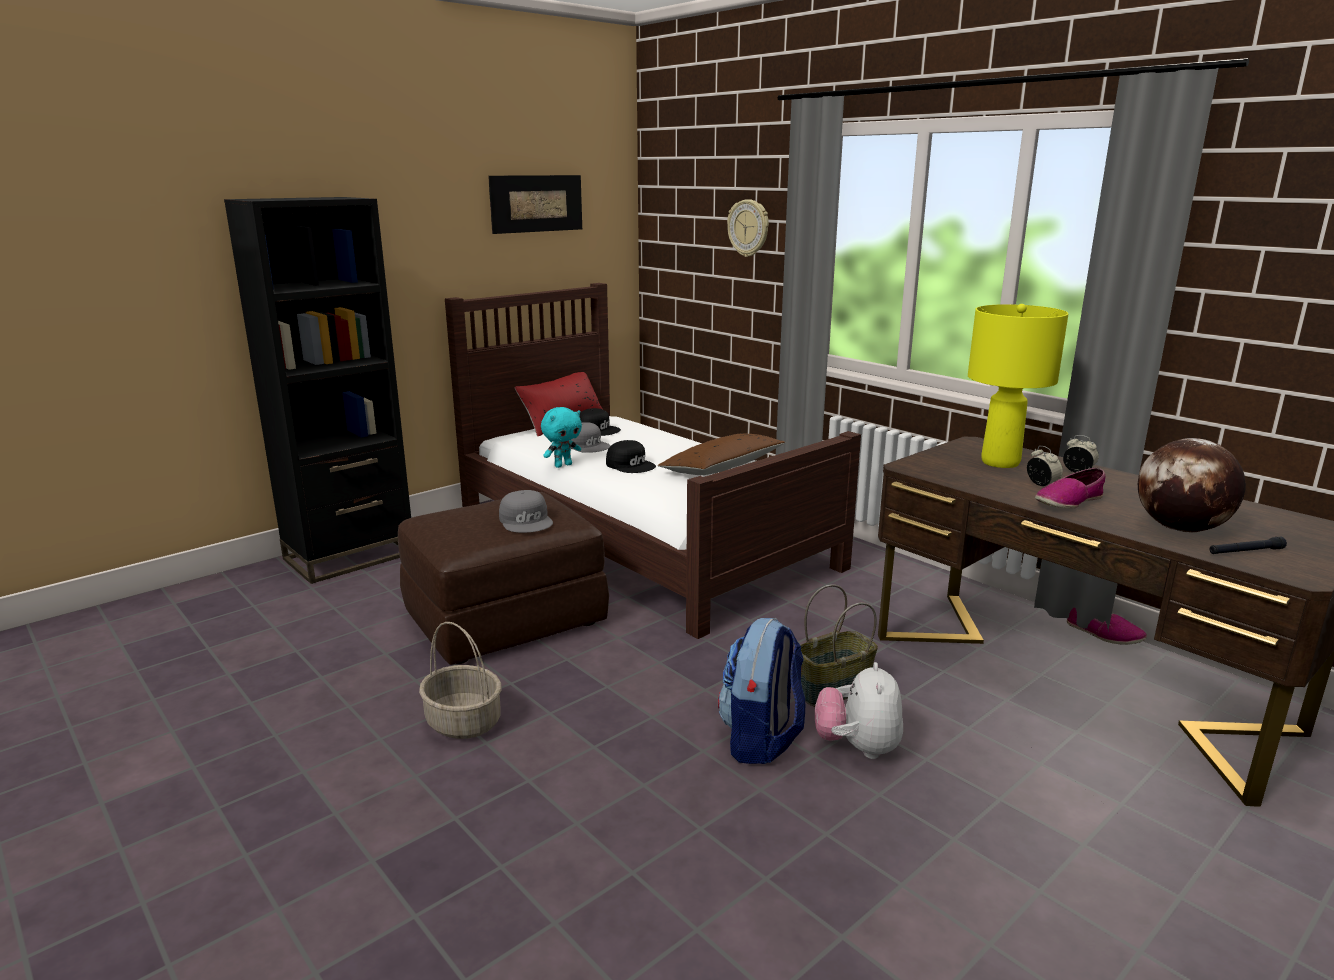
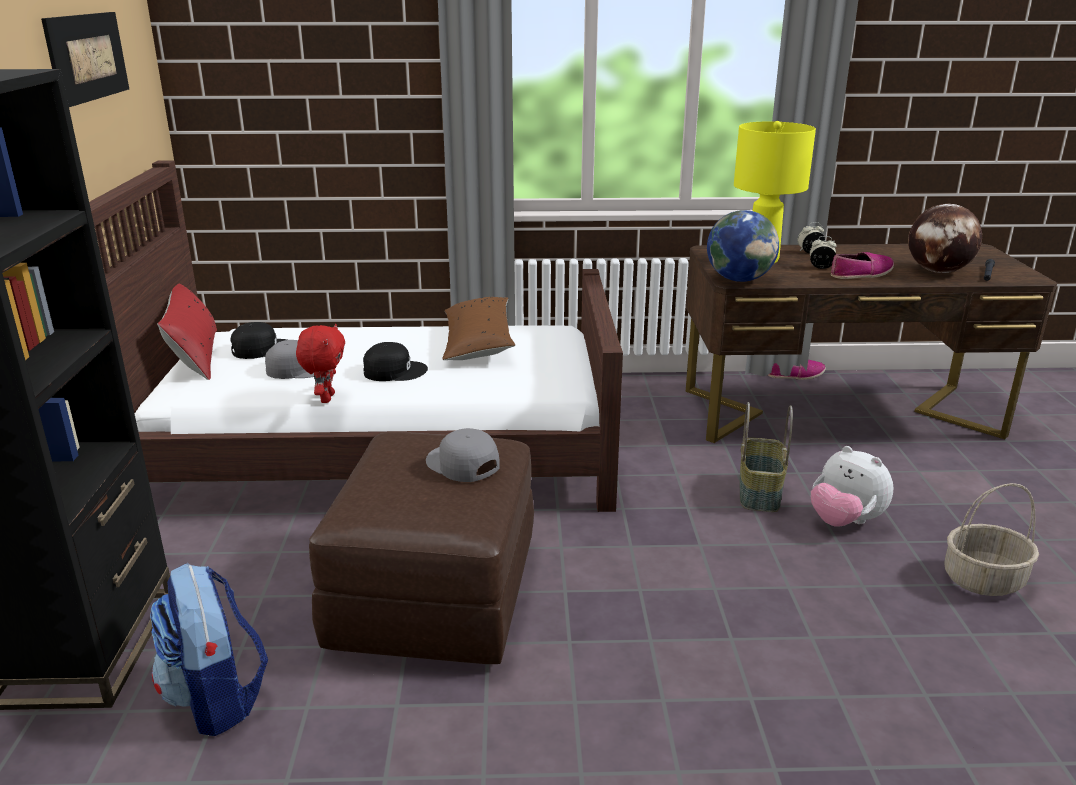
camera: 50 degrees left, 5 degrees up
basket [419,622,501,739] -> basket moved to [944,483,1039,596]
grey cap [499,490,553,533] -> grey cap turned 150 degrees counterclockwise [426,428,500,482]
turquoise plush toy [541,407,582,468] -> red plush toy [296,324,345,403]
backpack [718,618,805,764] -> backpack moved to [150,563,268,736]
wall clock [727,199,769,257] -> none
shoe [1035,468,1105,509] -> shoe turned 120 degrees counterclockwise [831,252,894,279]
none -> globe [707,210,779,282]

